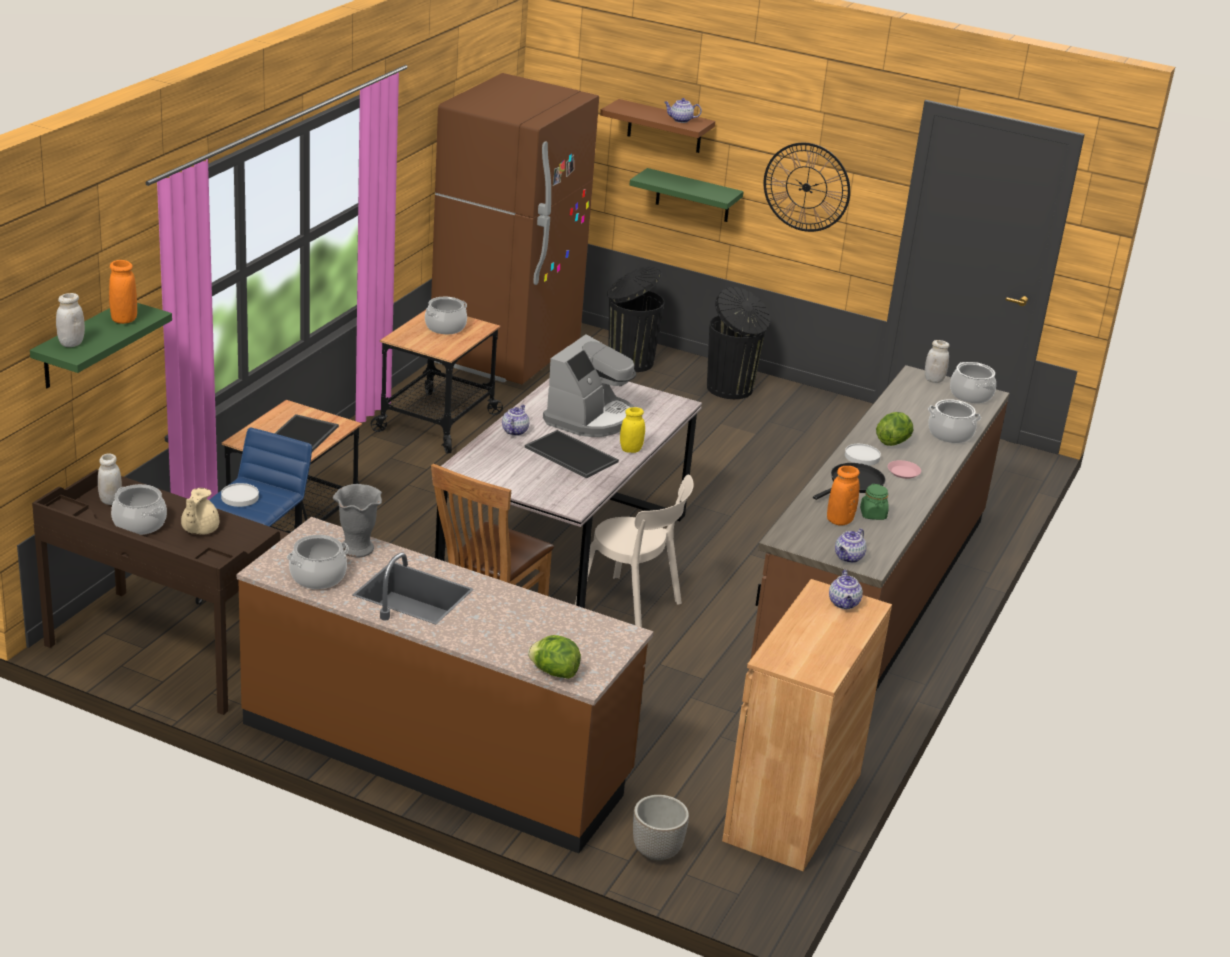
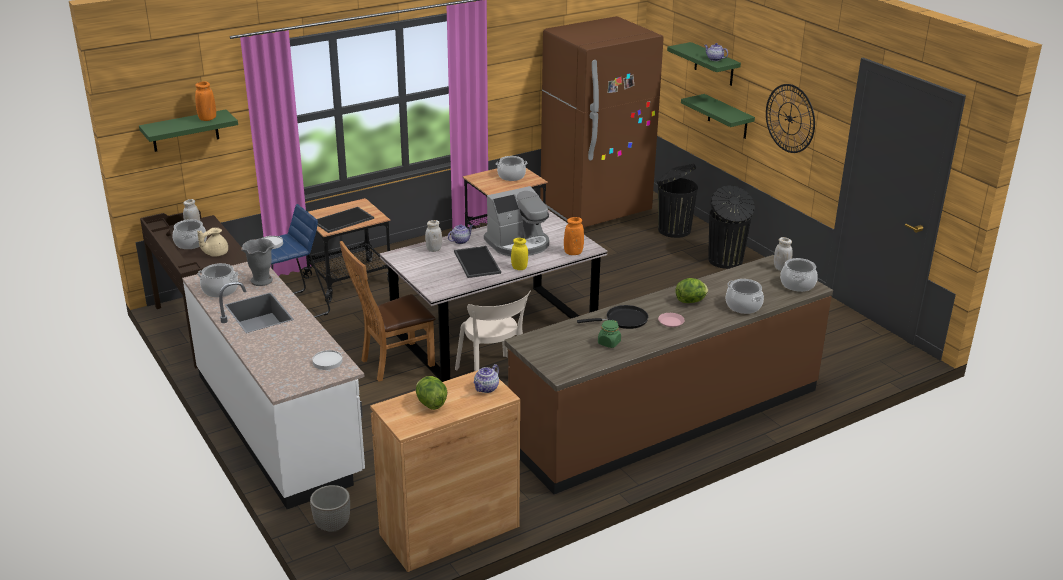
camera: 35 degrees right, 0 degrees up
white jar [56,293,85,347] -> white jar moved to [425,220,442,252]
brown counter [237,517,654,854] -> white counter [182,262,365,509]
lettuce [528,635,581,679] -> lettuce moved to [416,376,447,410]
brown shelf [600,99,715,153] -> green shelf [667,42,741,86]
orange vase [827,466,860,525] -> orange vase moved to [564,217,584,255]
teapot [835,528,866,563] -> none
white plate [845,444,881,465] -> white plate moved to [312,350,342,370]

